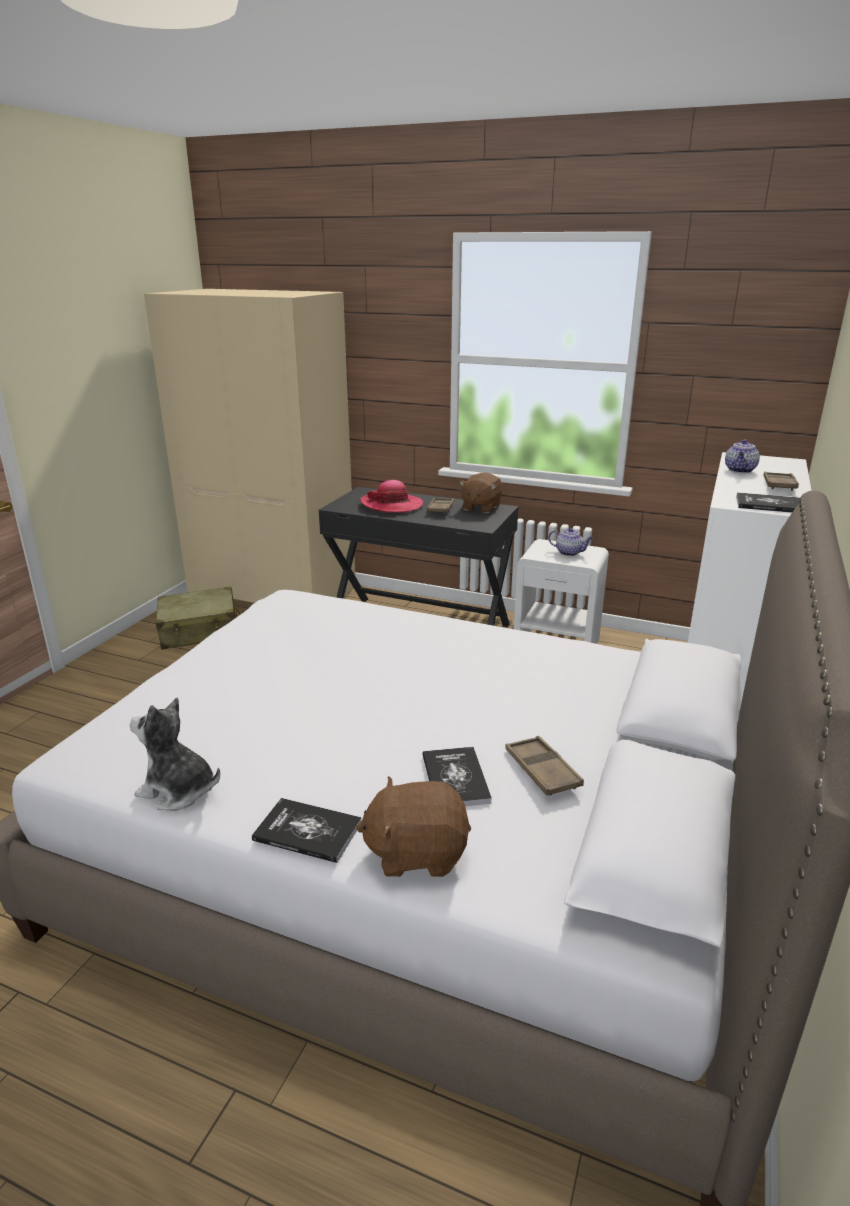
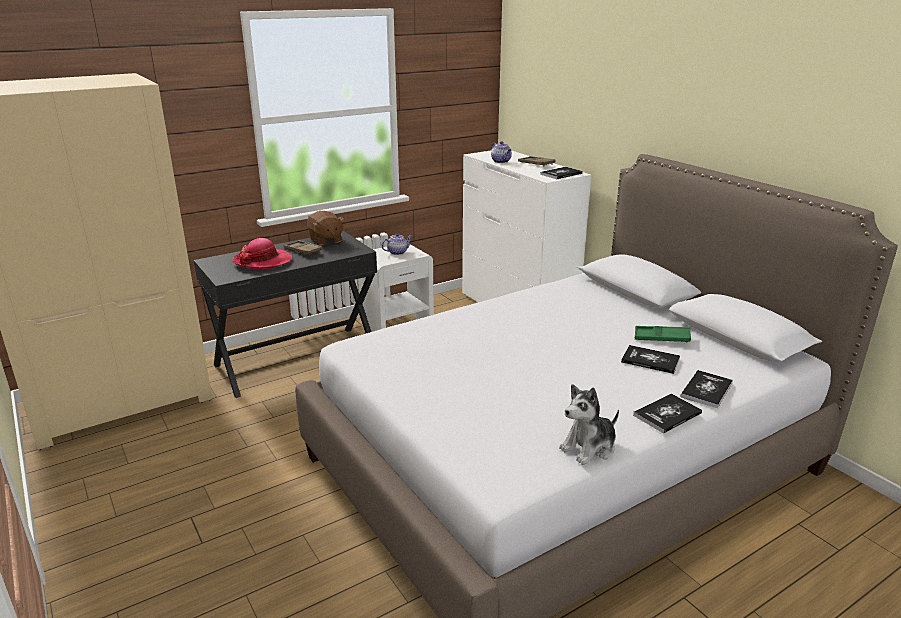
camera: 55 degrees left, 0 degrees up
beige suitcase [156,587,240,649] -> none
brown plush toy [356,776,471,877] -> book [681,370,733,408]
brown tray [505,736,584,796] -> green tray [635,326,691,342]

